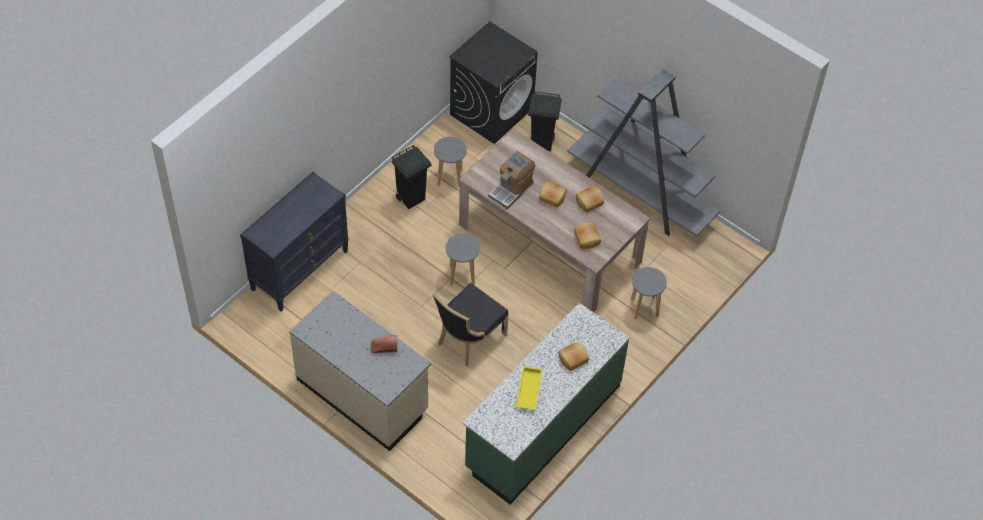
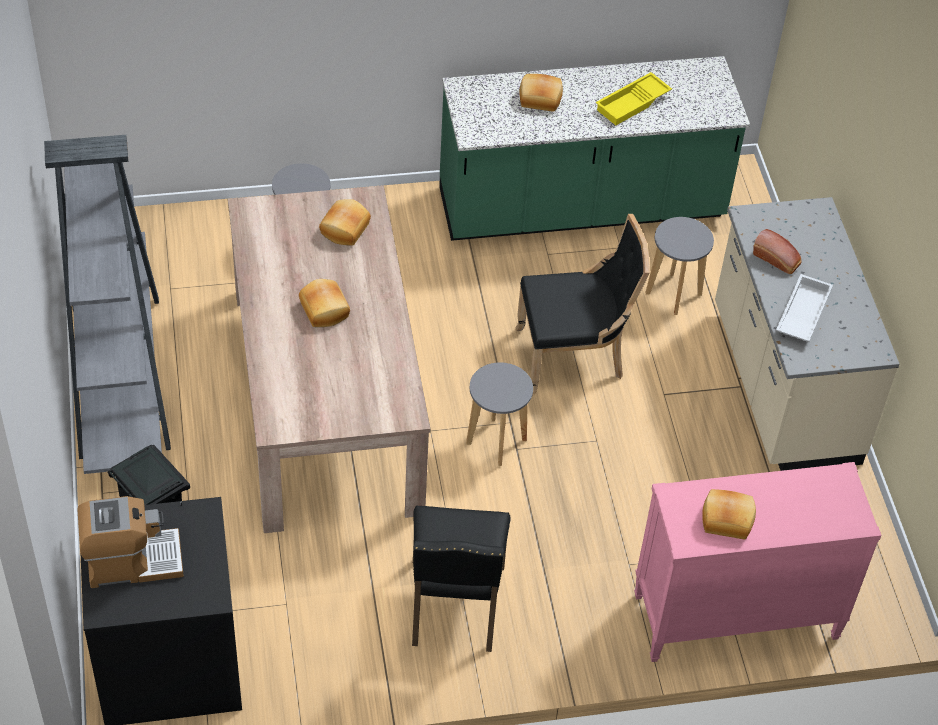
camera: 140 degrees left, 5 degrees down
black dresser [240,172,349,312] -> pink dresser [634,462,882,662]
black trash can [392,145,432,209] -> black chair [412,505,510,652]
grey stool [434,137,467,188] -> grey stool moved to [646,217,714,315]
coffee machine [488,151,535,209] -> coffee machine moved to [78,496,184,588]
bread [576,186,604,212] -> bread moved to [703,489,756,540]
none -> white tray [776,274,833,342]

